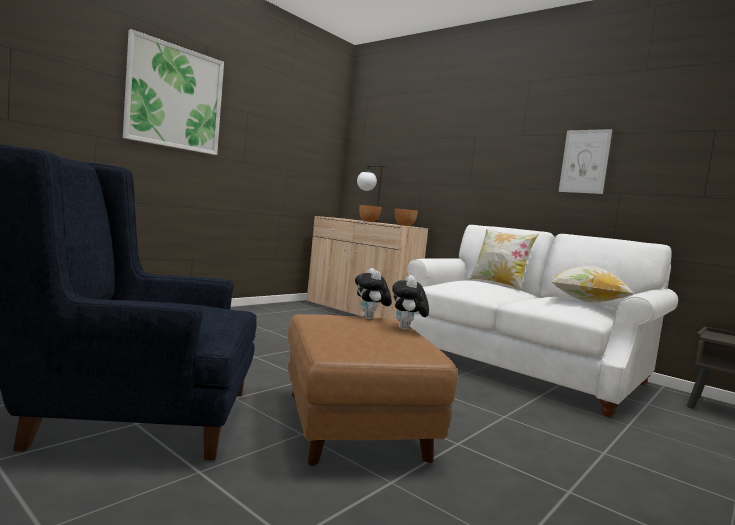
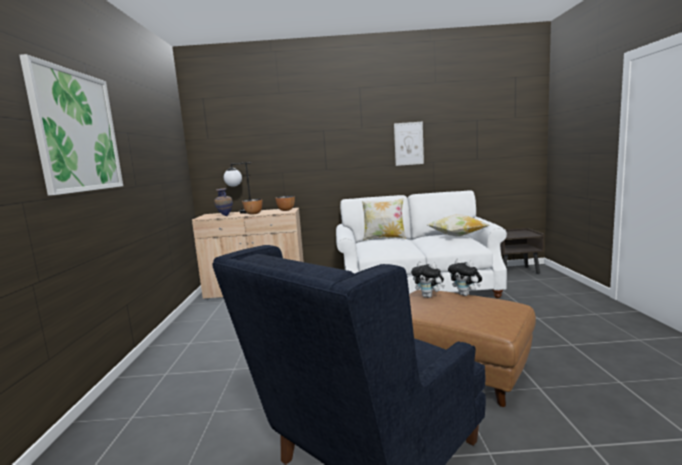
camera: 40 degrees left, 5 degrees up
none -> vase [214,188,233,216]

